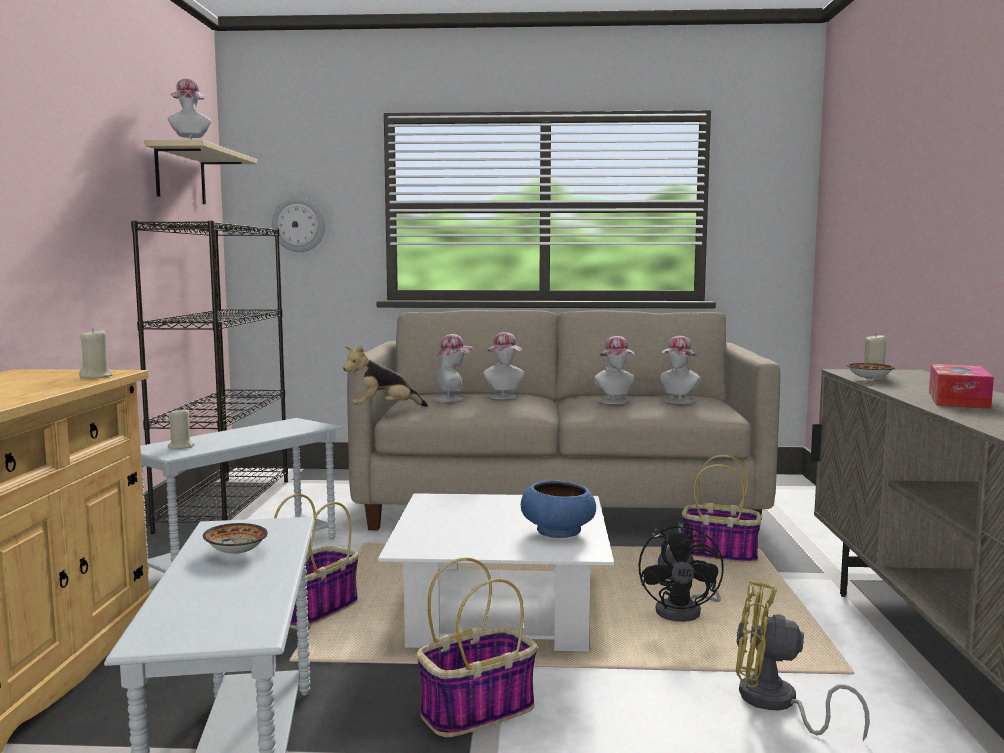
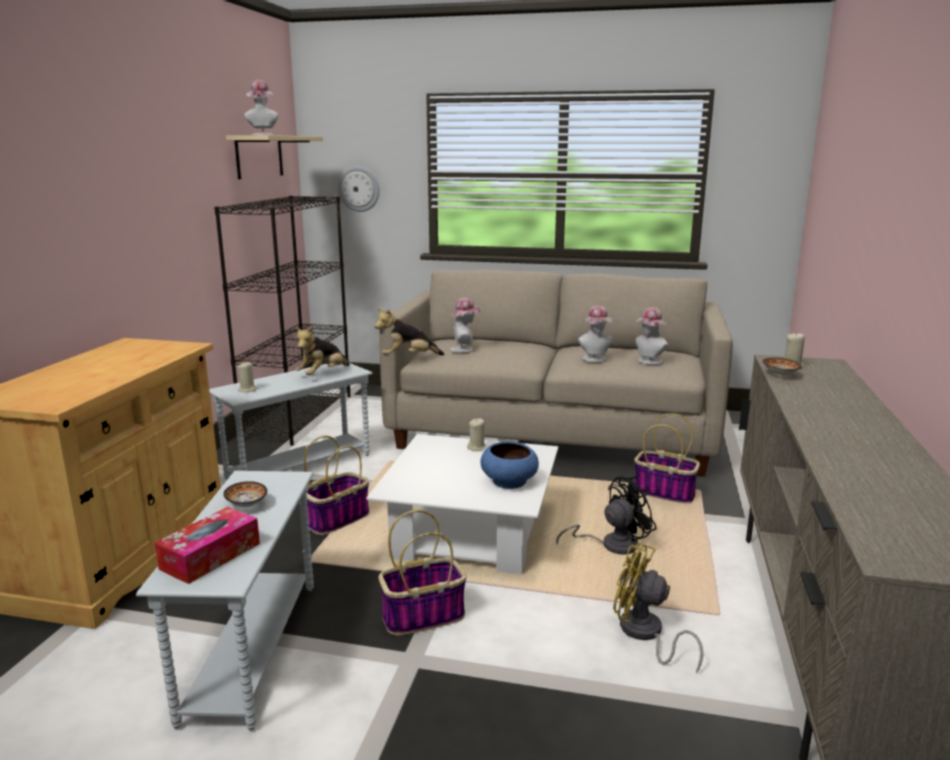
camera: 10 degrees right, 10 degrees up
beige candle [79,328,113,378] -> beige candle moved to [467,418,486,451]
hat [483,332,524,399] -> none
black fan [638,522,724,622] -> black fan turned 135 degrees counterclockwise [556,477,657,555]
tissue box [929,364,994,409] -> tissue box moved to [155,507,260,584]
none -> plush toy [294,326,349,375]

